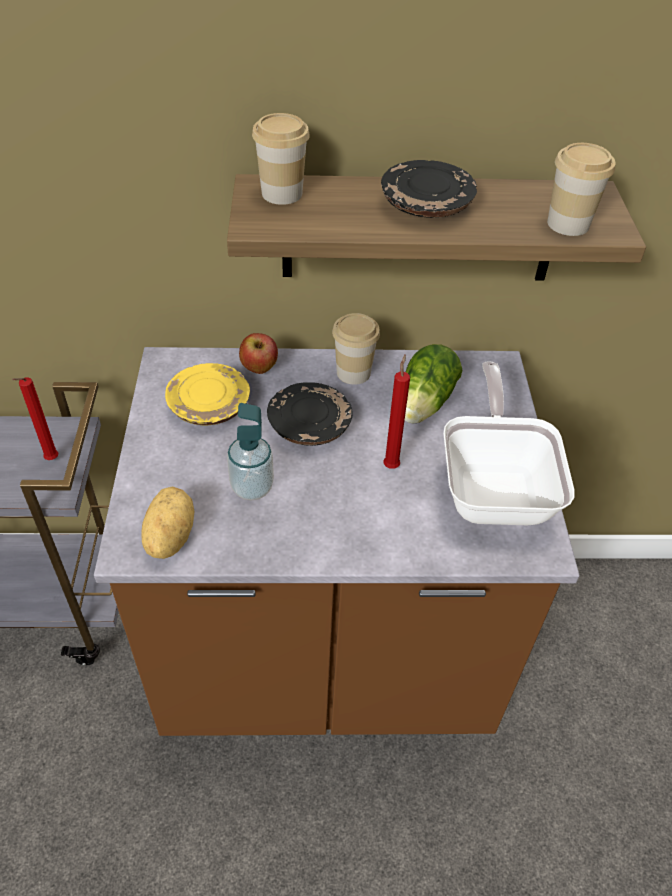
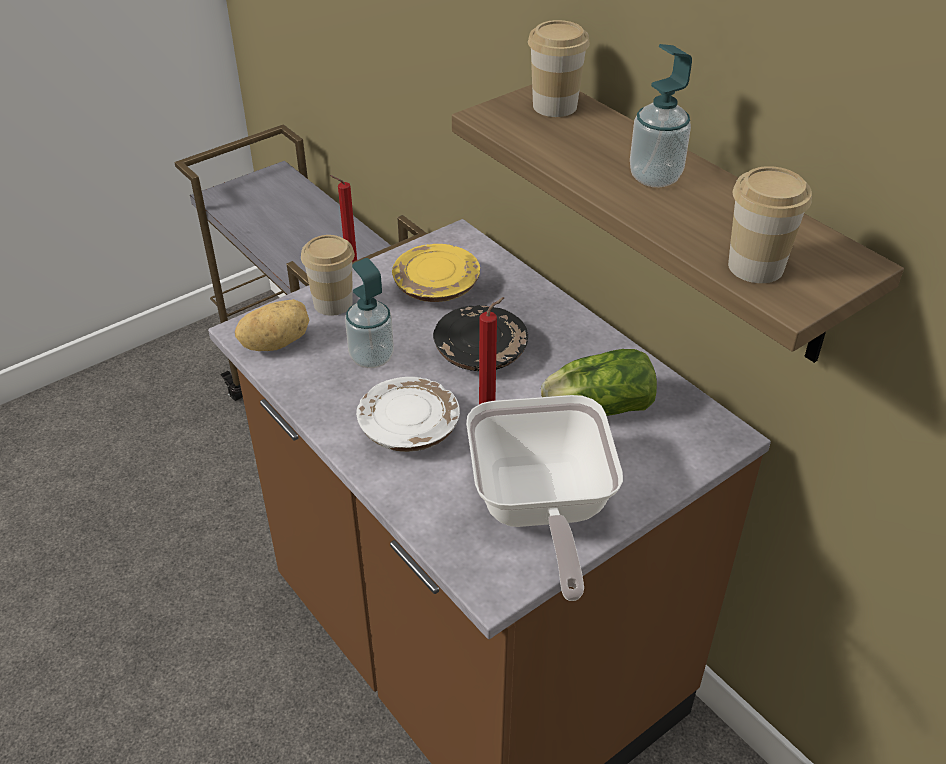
camera: 55 degrees right, 5 degrees down
apple [239,333,278,374] -> none
cup [332,313,380,385] -> cup moved to [301,235,355,316]
black plate [381,160,477,218] -> soap dispenser [630,44,692,187]
frying pan [443,362,575,525] -> frying pan turned 120 degrees clockwise [466,395,623,601]
none -> white plate [356,377,460,452]

